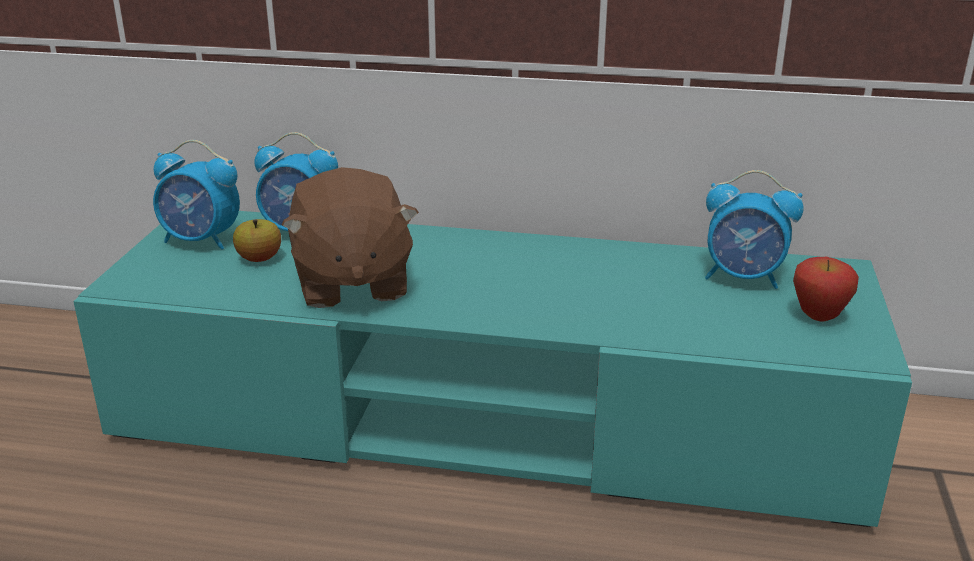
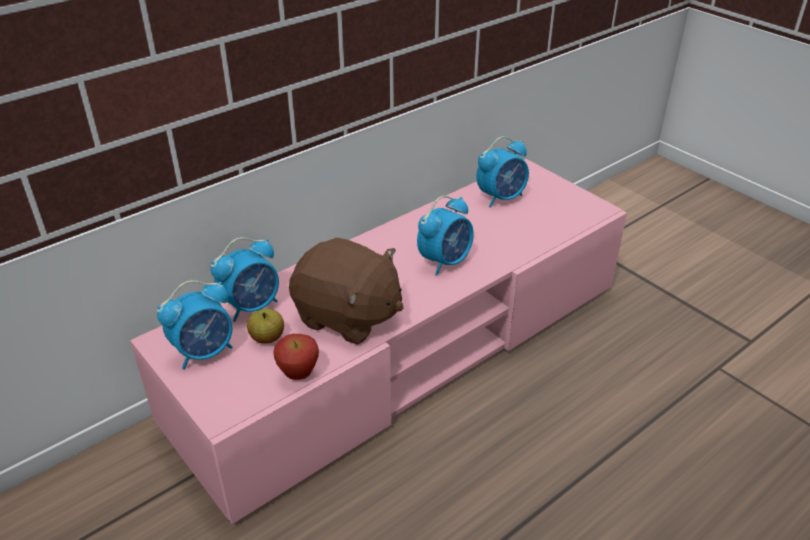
camera: 50 degrees left, 10 degrees up
turquoise tv stand [73,211,912,527] -> pink tv stand [130,159,627,524]
apple [793,257,859,321] -> apple moved to [273,334,319,380]
none -> alarm clock [417,196,474,276]

